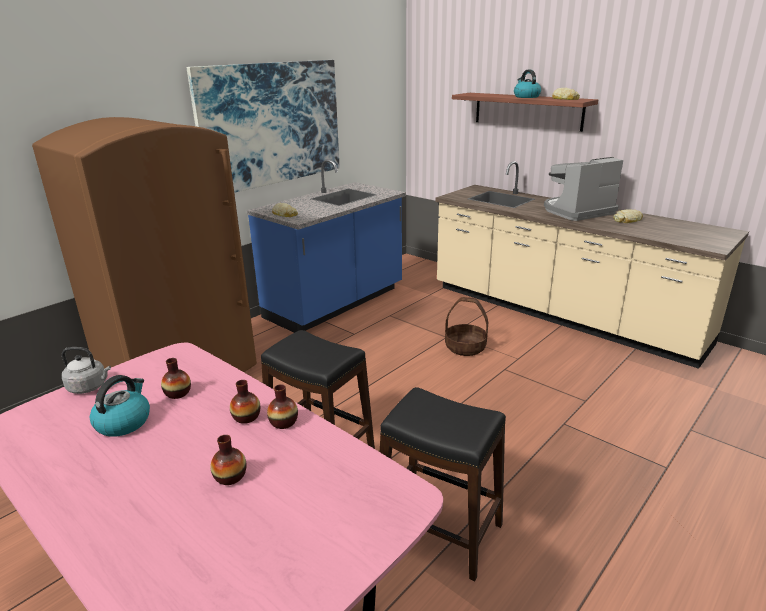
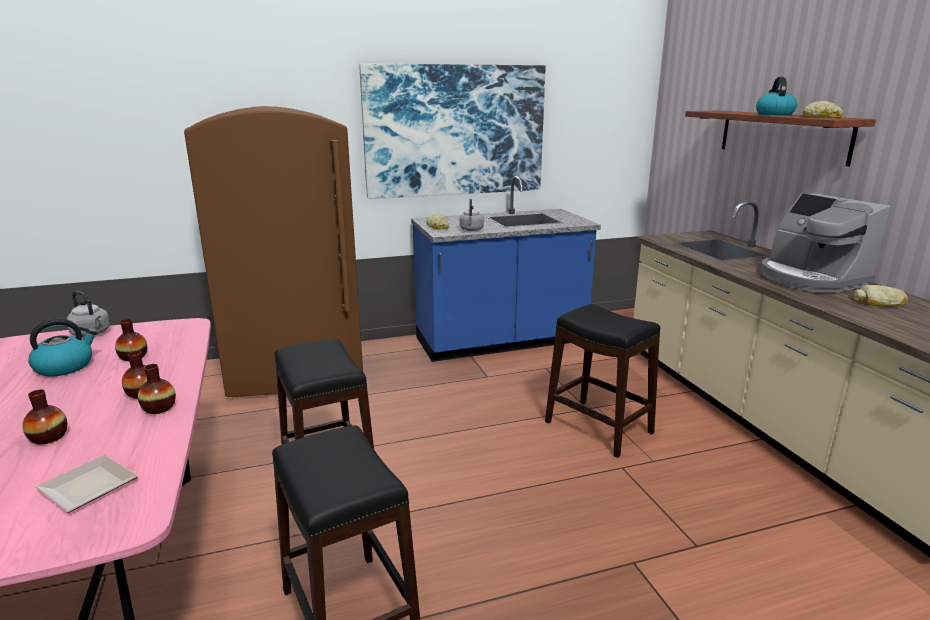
camera: 30 degrees right, 5 degrees down
basket [445,297,488,356] -> black stool [545,304,660,458]
coffee machine [544,157,623,221] -> coffee machine turned 120 degrees counterclockwise [761,193,890,293]
none -> plate [35,455,138,513]
none -> grey kettle [460,199,484,231]

